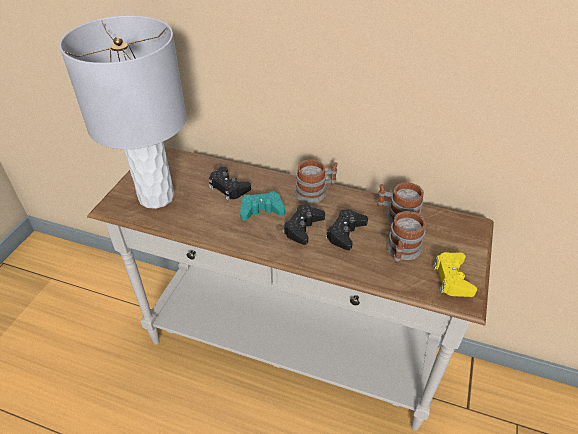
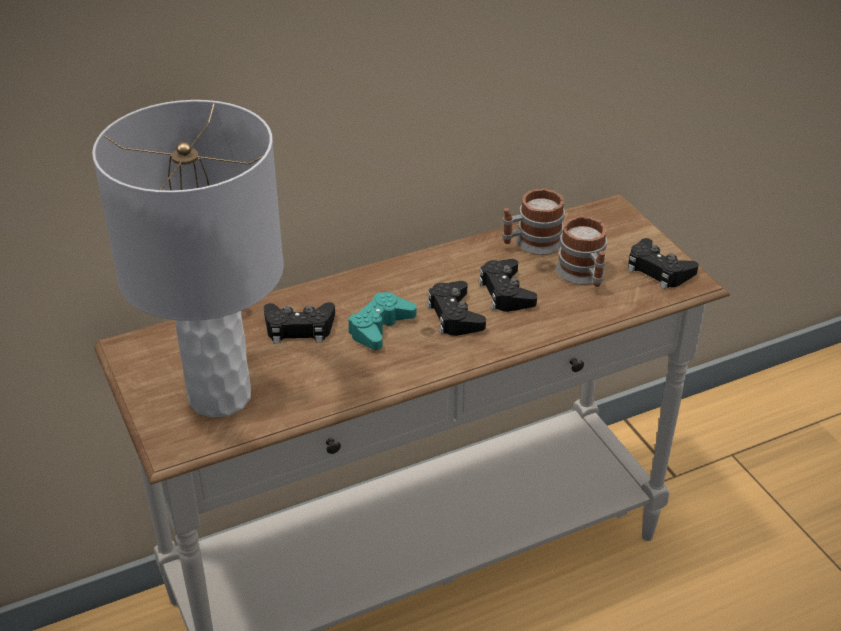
camera: 45 degrees left, 5 degrees down
mug [295,159,338,203] -> none
yellow game controller [433,252,477,297] -> black game controller [628,238,699,289]

